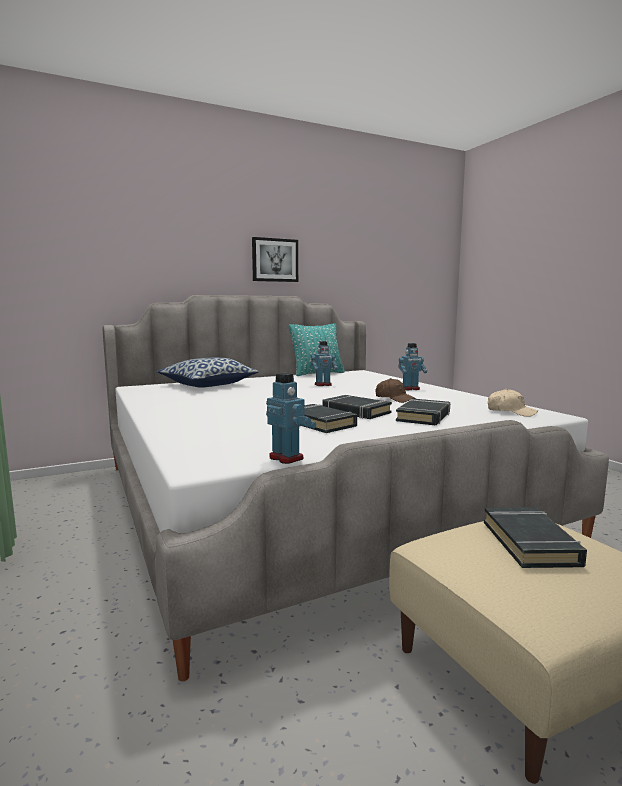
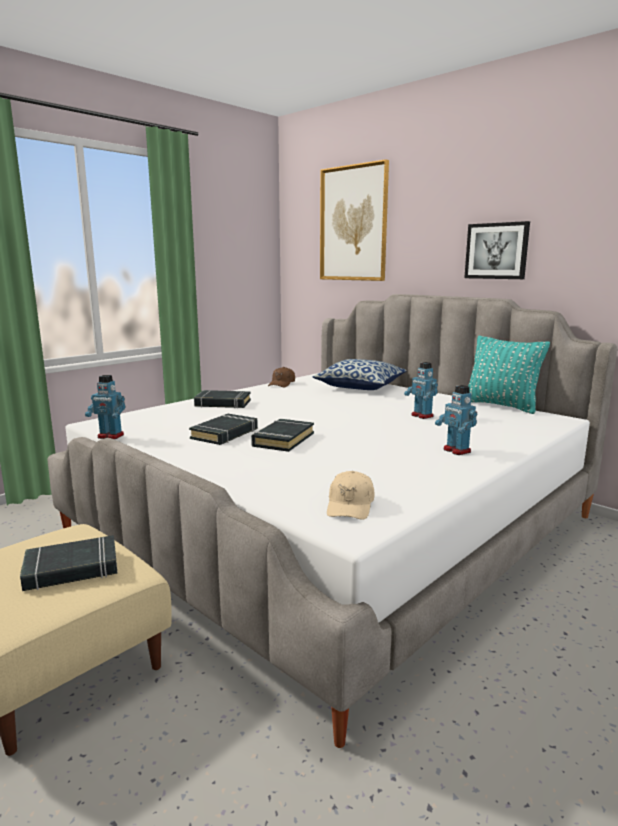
camera: 70 degrees right, 5 degrees up
toy robot [266,373,316,464] -> toy robot turned 75 degrees clockwise [85,375,125,439]
brown cap [375,378,416,403] -> brown cap moved to [268,367,295,387]
black book [396,399,450,425] -> black book moved to [194,390,251,408]
none -> picture [320,159,389,281]

